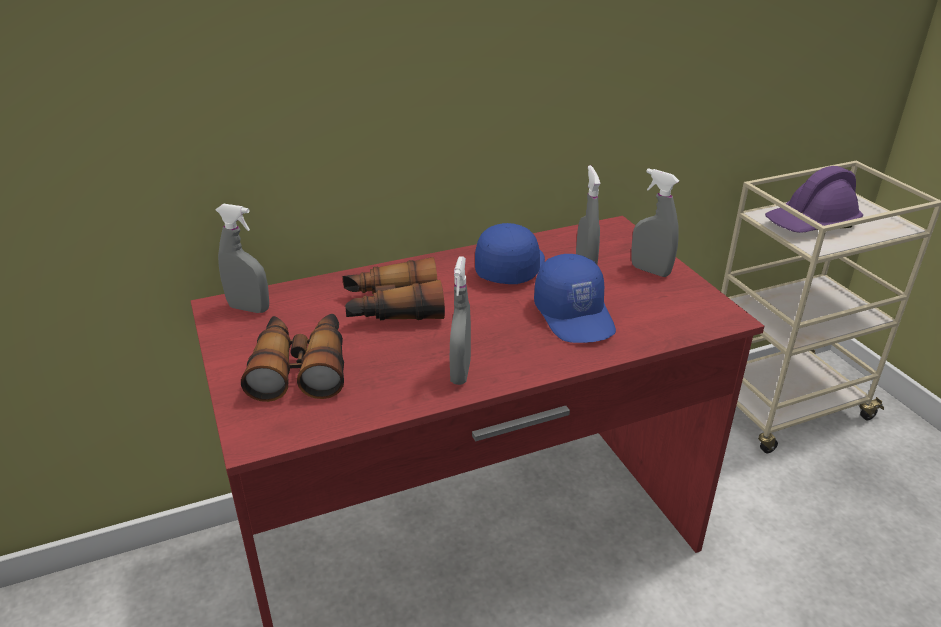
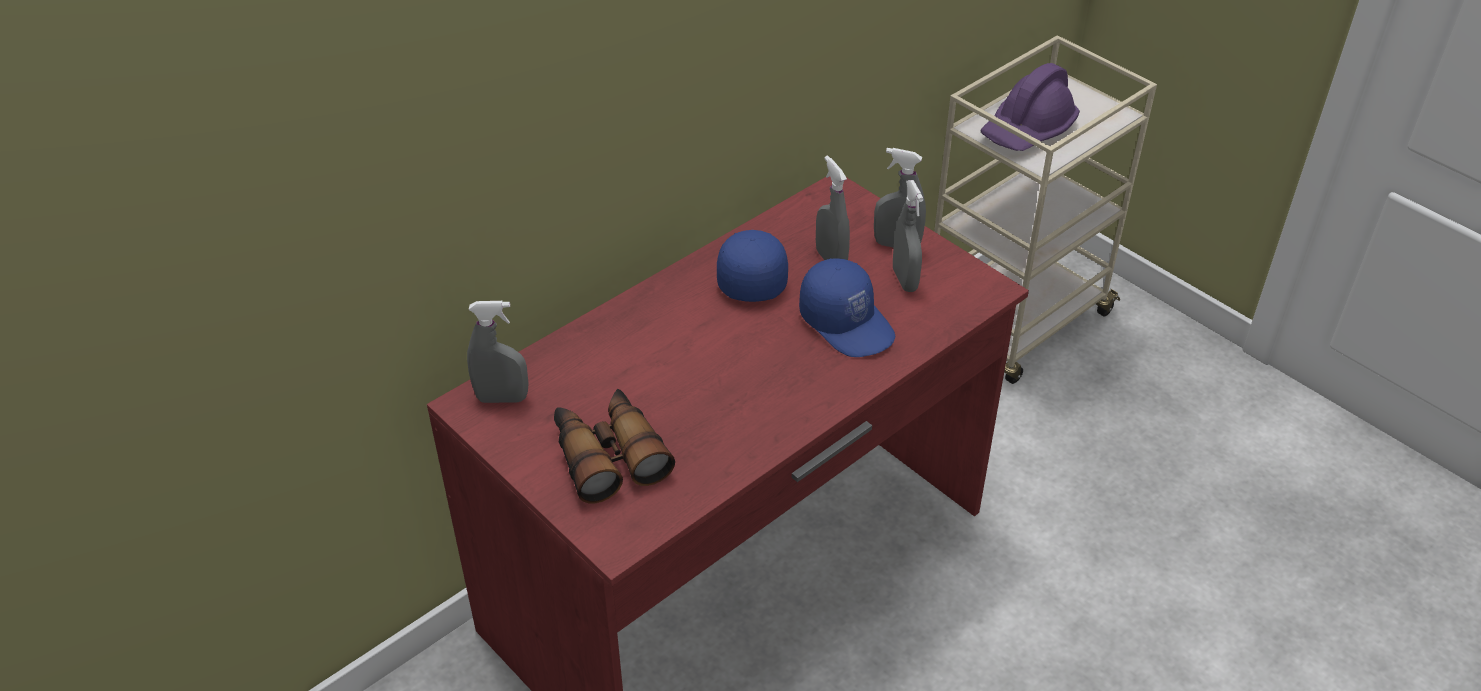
camera: 20 degrees left, 10 degrees up
binoculars [343,257,445,320] -> none
grey spray bottle [450,256,471,385] -> grey spray bottle moved to [893,180,924,292]

